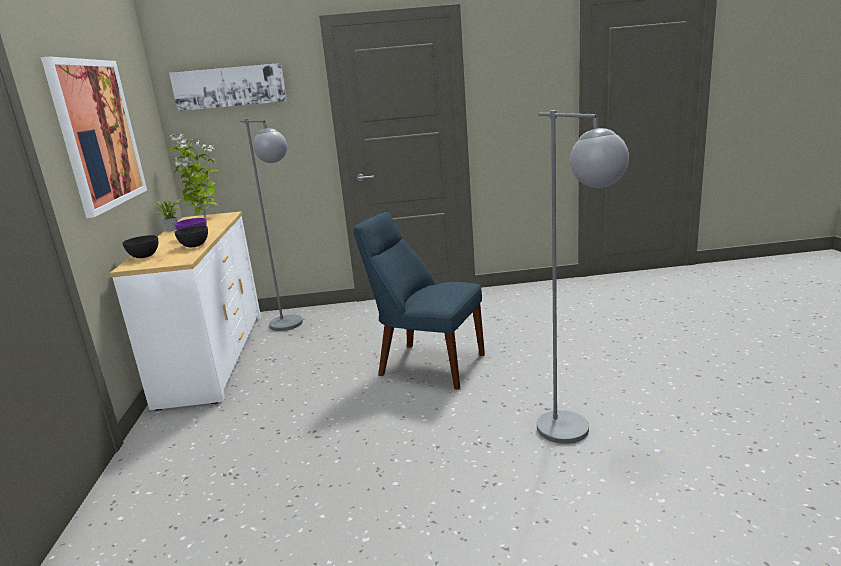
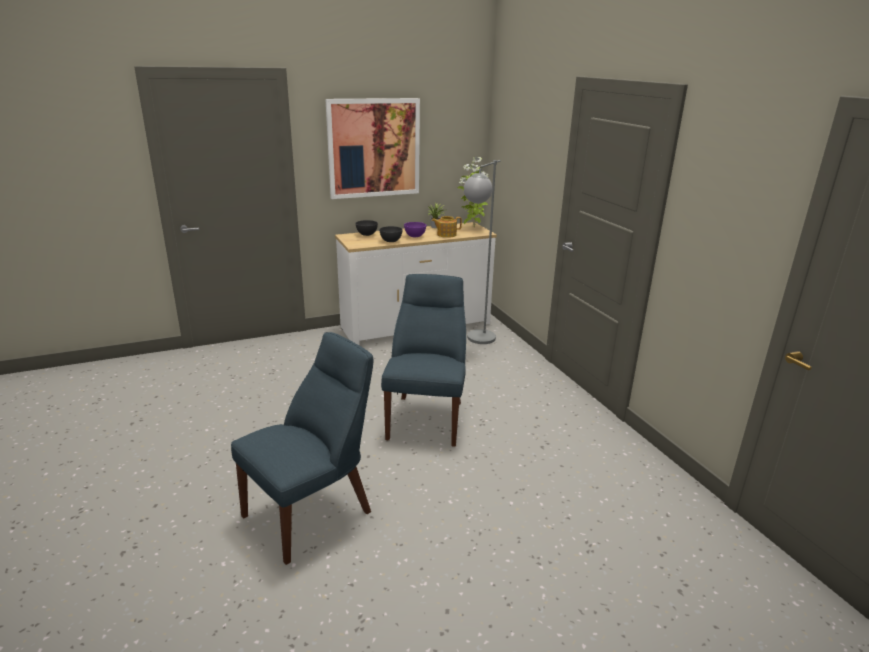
camera: 70 degrees right, 5 degrees up
picture [169,63,287,111] -> none
grey floor lamp [537,110,629,444] -> blue chair [231,332,373,565]
none -> teapot [432,216,462,238]

